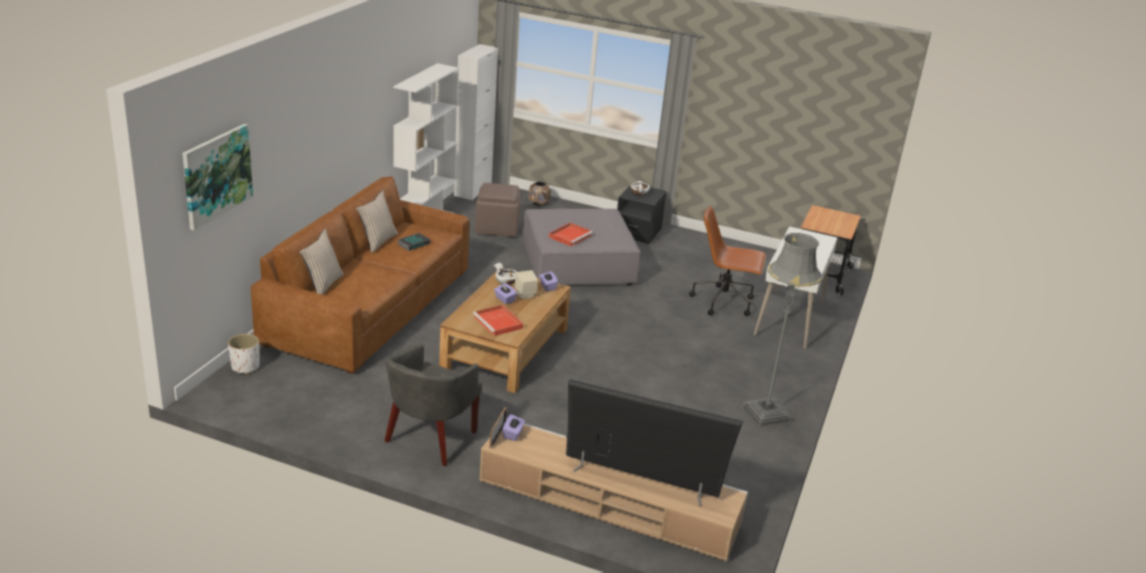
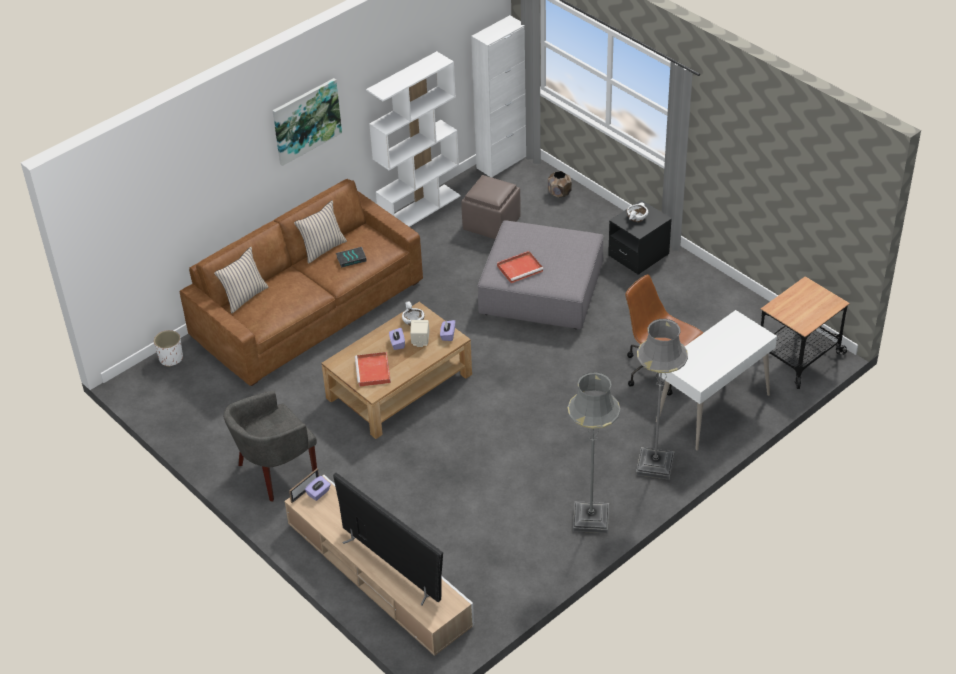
camera: 30 degrees right, 15 degrees up
picture [182,124,253,230] -> picture moved to [272,78,342,166]
none -> grey floor lamp [636,319,688,480]

